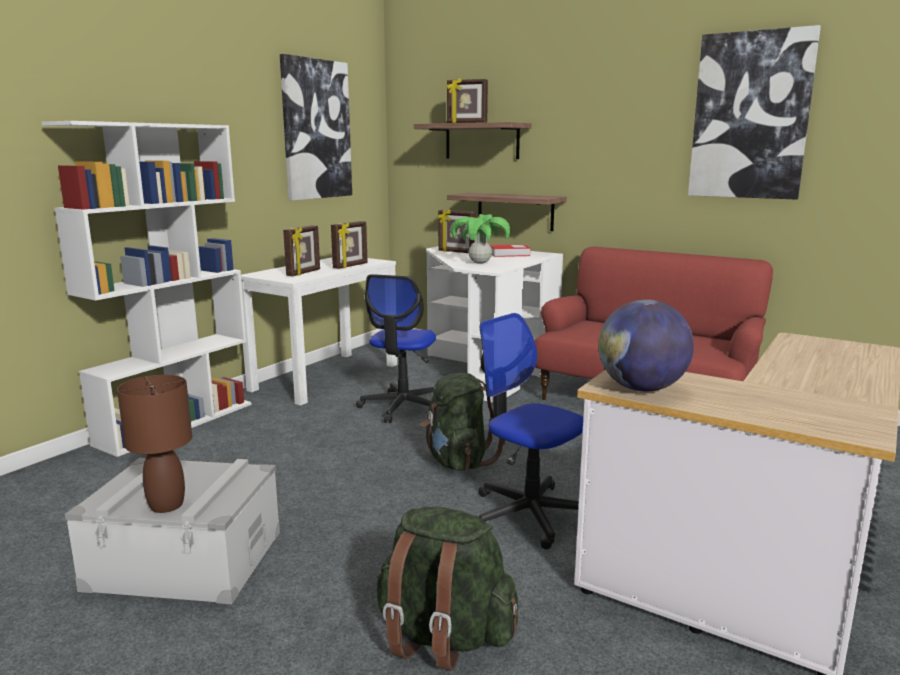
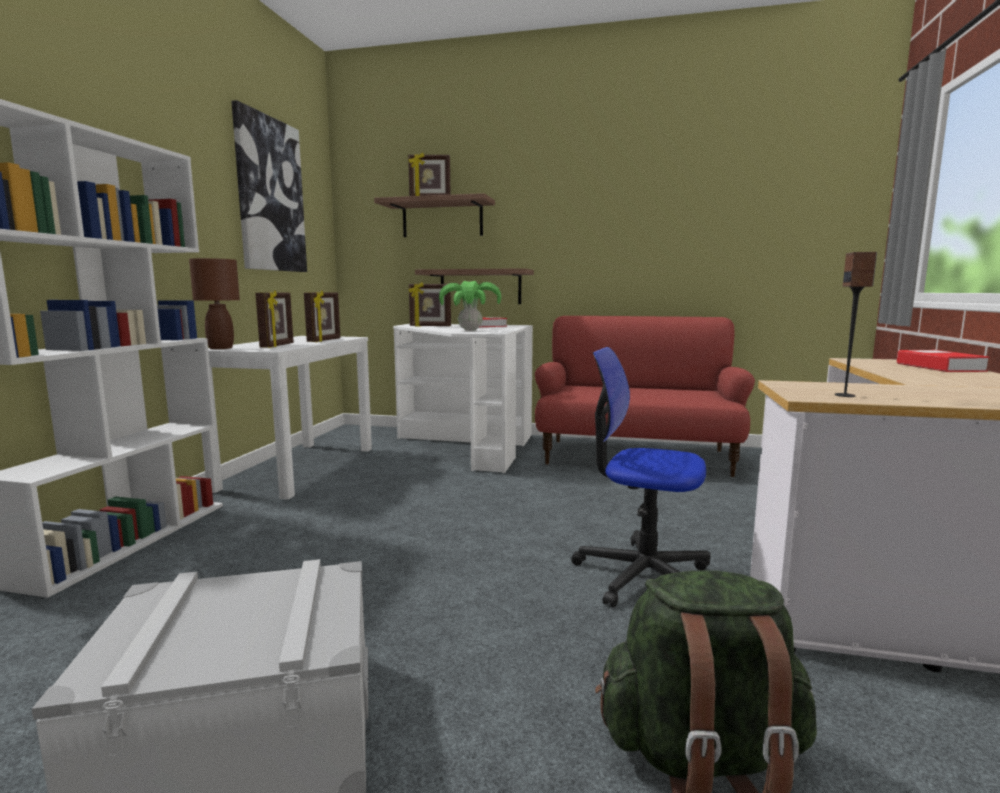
camera: 20 degrees left, 5 degrees down
brown table lamp [117,375,192,513] -> brown table lamp moved to [189,258,240,349]
office chair [356,274,436,423] -> none
green backpack [420,373,505,471] -> none
globe [598,299,694,391] -> speaker [835,252,877,397]
picture [688,25,821,200] -> none
none -> book [897,350,990,372]

